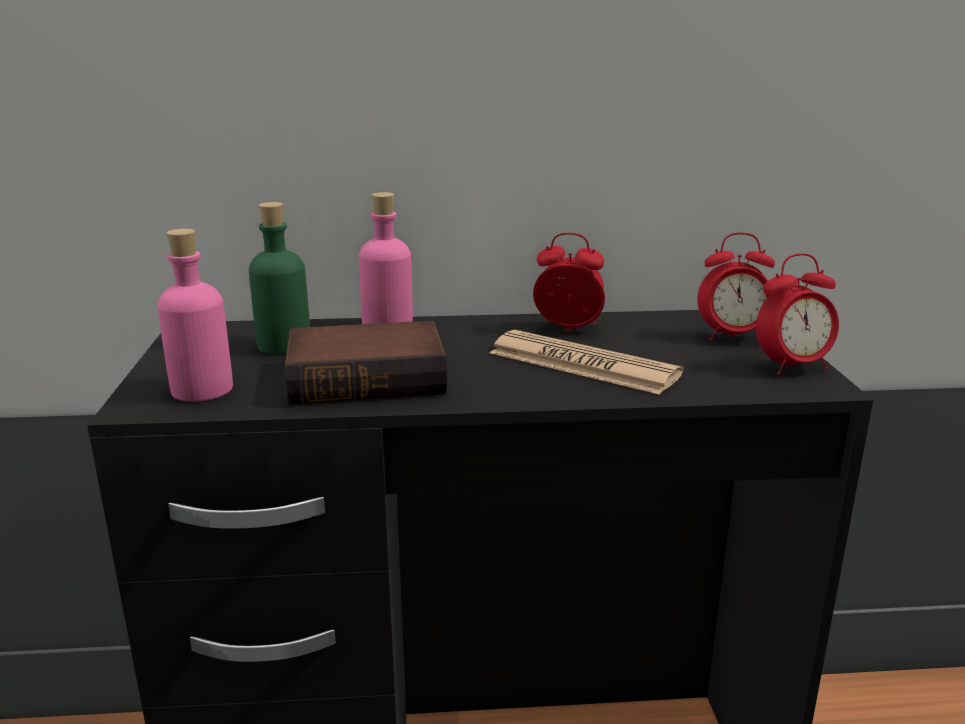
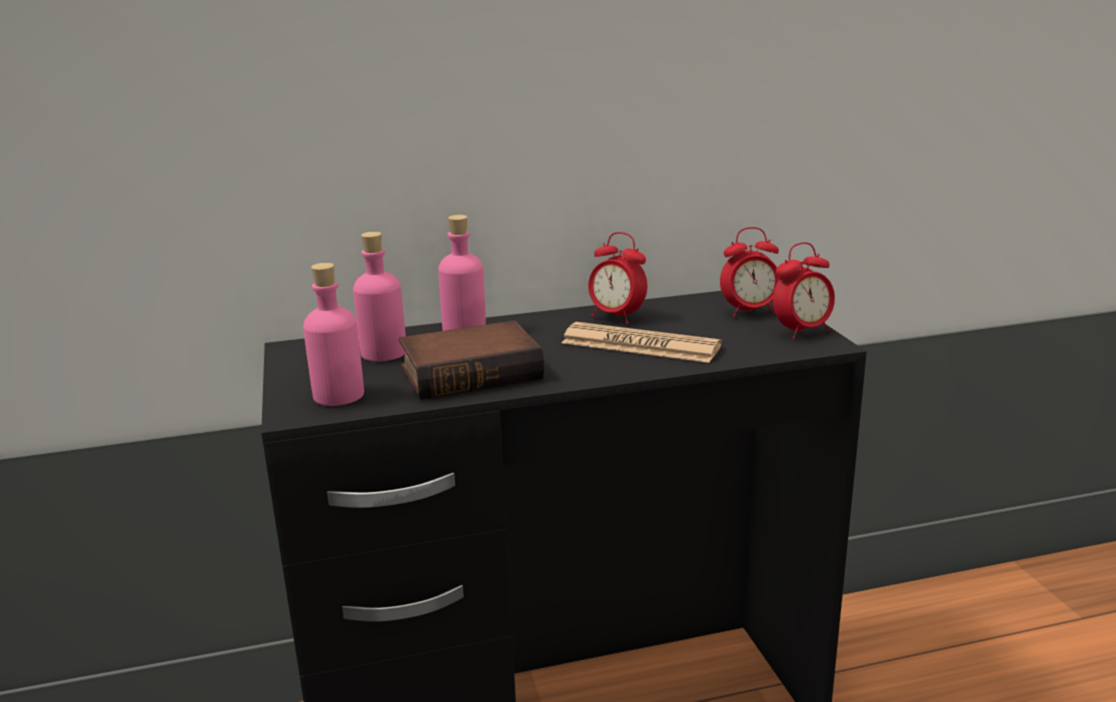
camera: 10 degrees left, 0 degrees up
green bottle [249,202,310,355] -> pink bottle [353,232,406,362]
alarm clock [533,233,605,331] -> alarm clock turned 150 degrees counterclockwise [588,232,647,324]

